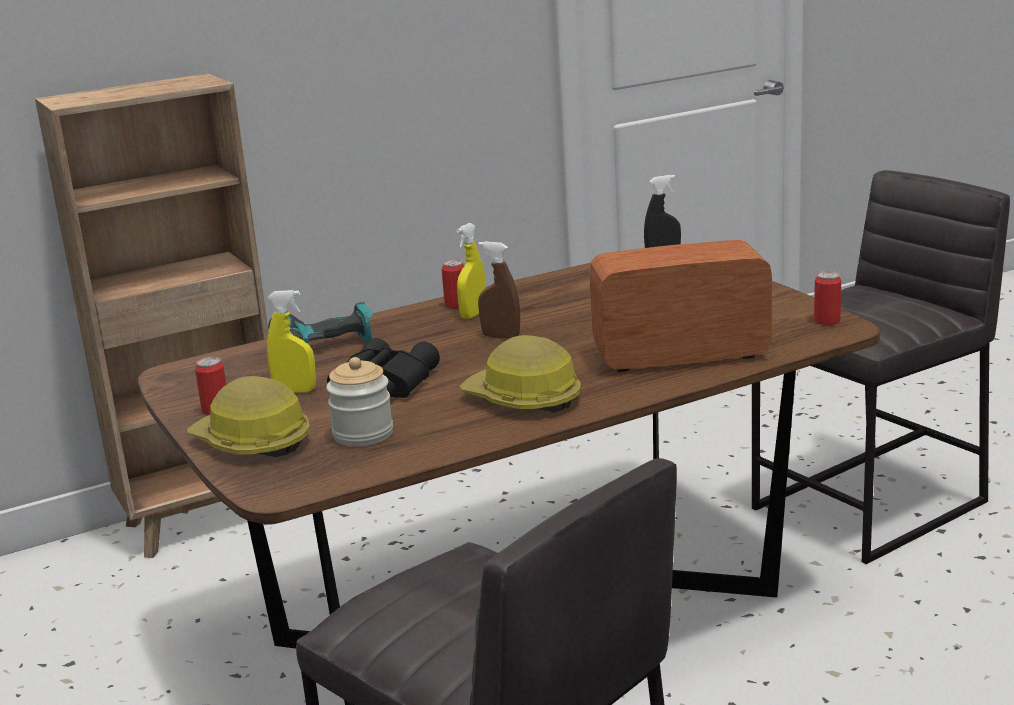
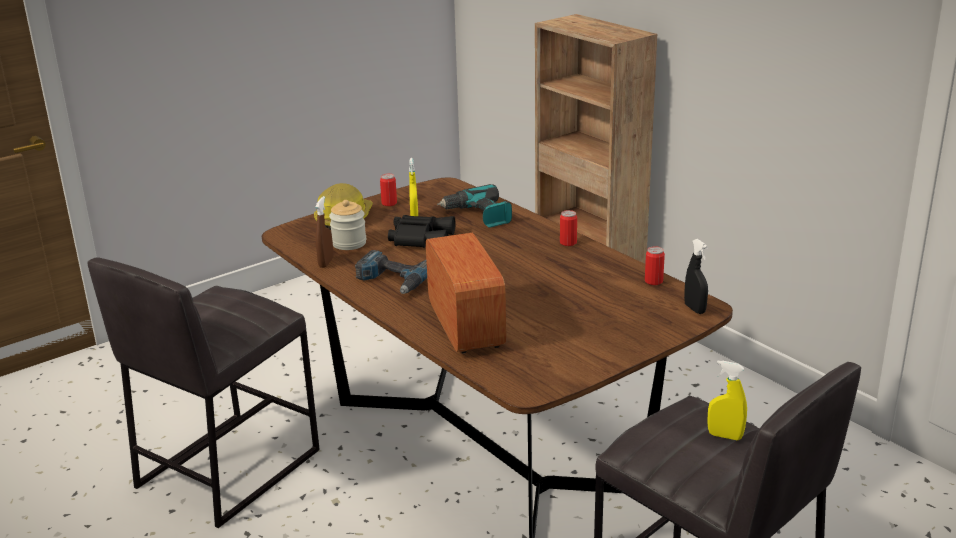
camera: 80 degrees right, 5 degrees up
yellow spray bottle [456,223,486,319] -> yellow spray bottle moved to [707,360,747,440]
hard hat [460,335,581,413] -> power drill [355,250,427,294]
brown spray bottle [478,241,520,338] -> brown spray bottle moved to [315,196,333,268]
can [814,271,841,325] -> can moved to [645,246,665,285]

